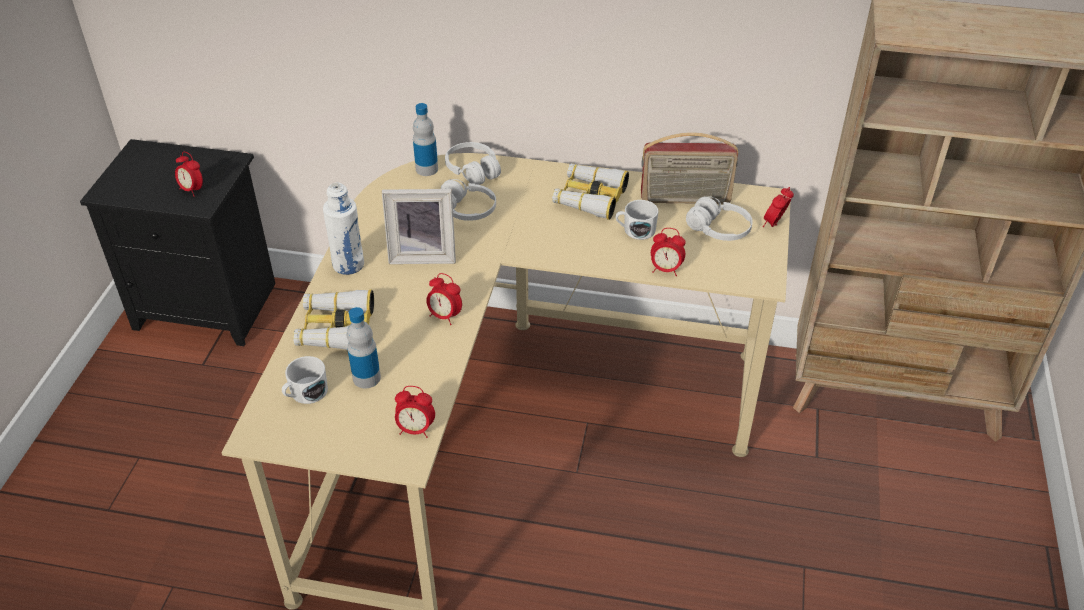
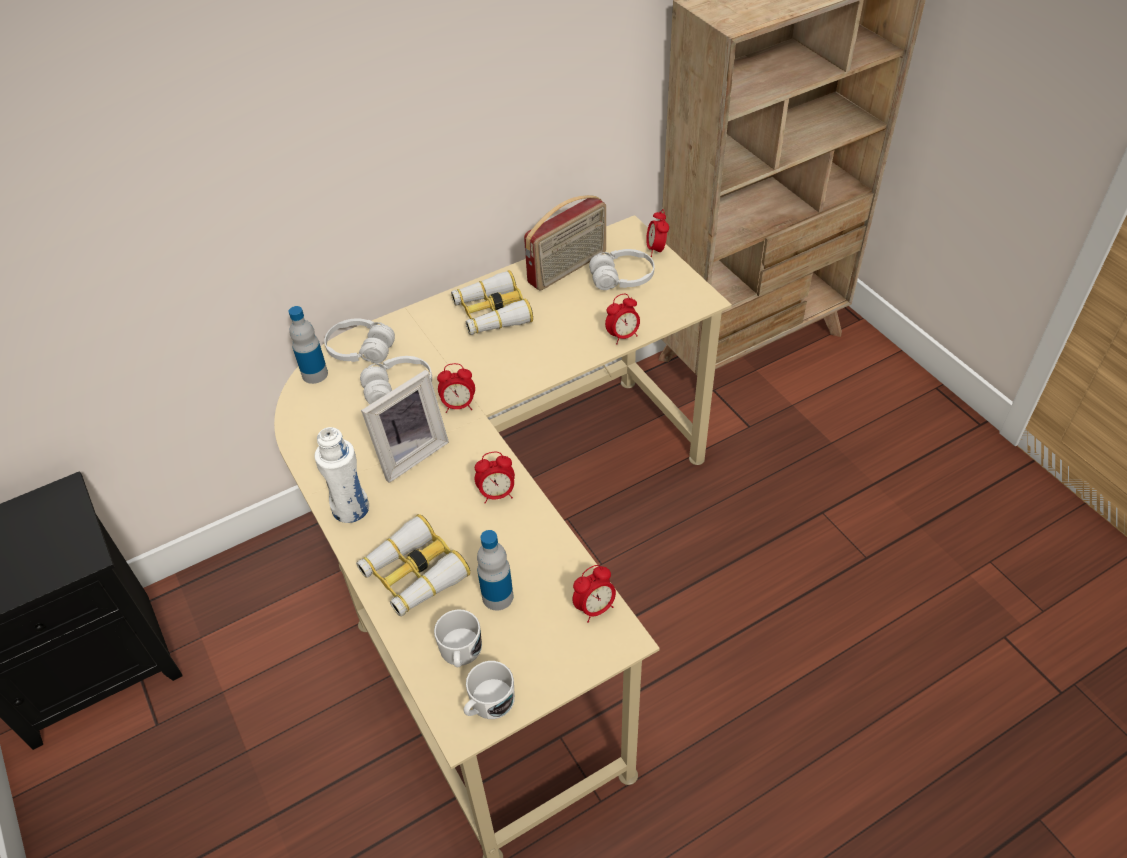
camera: 40 degrees left, 5 degrees up
alarm clock [175,152,203,197] -> alarm clock moved to [437,363,475,413]
white mug [615,200,659,240] -> white mug moved to [464,661,515,719]

